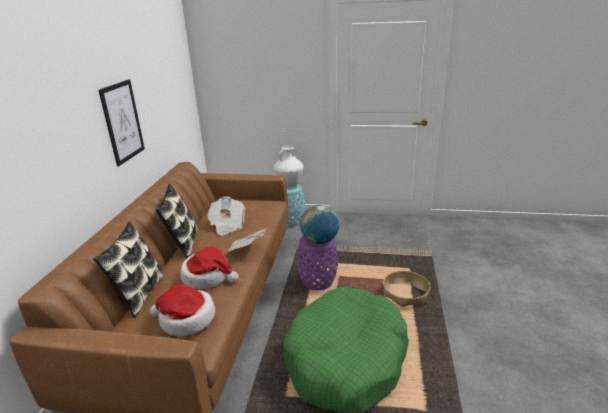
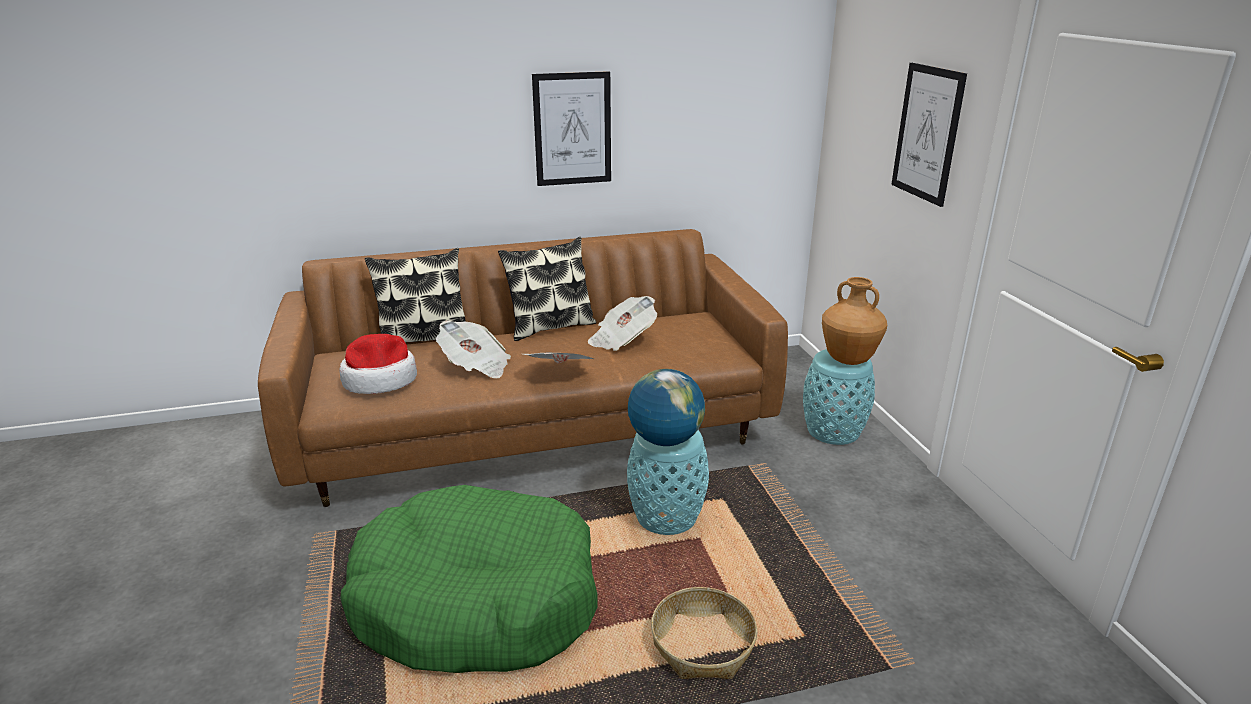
camera: 65 degrees right, 0 degrees up
hat [180,247,239,289] -> newspaper [436,321,511,379]
white vase [274,146,303,187] -> brown vase [822,277,887,365]
purple stool [297,235,338,290] -> turquoise stool [627,430,709,535]
none -> picture [891,63,967,207]

